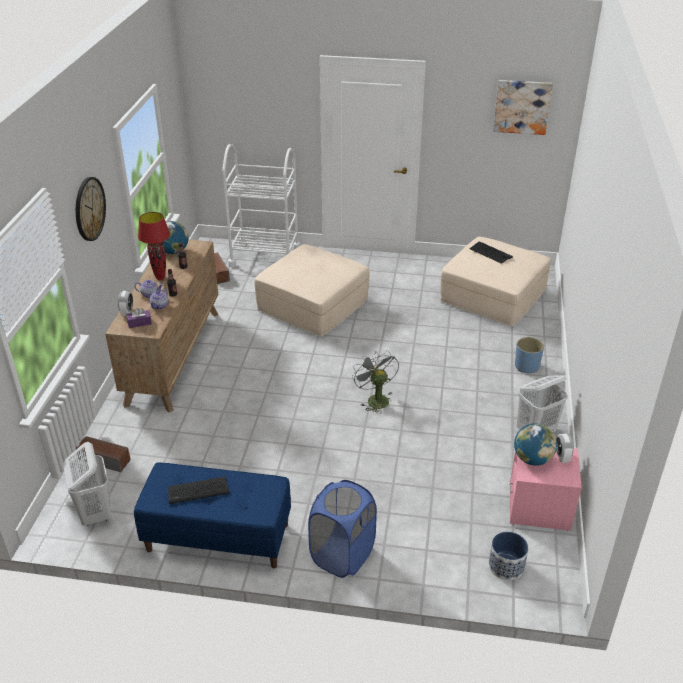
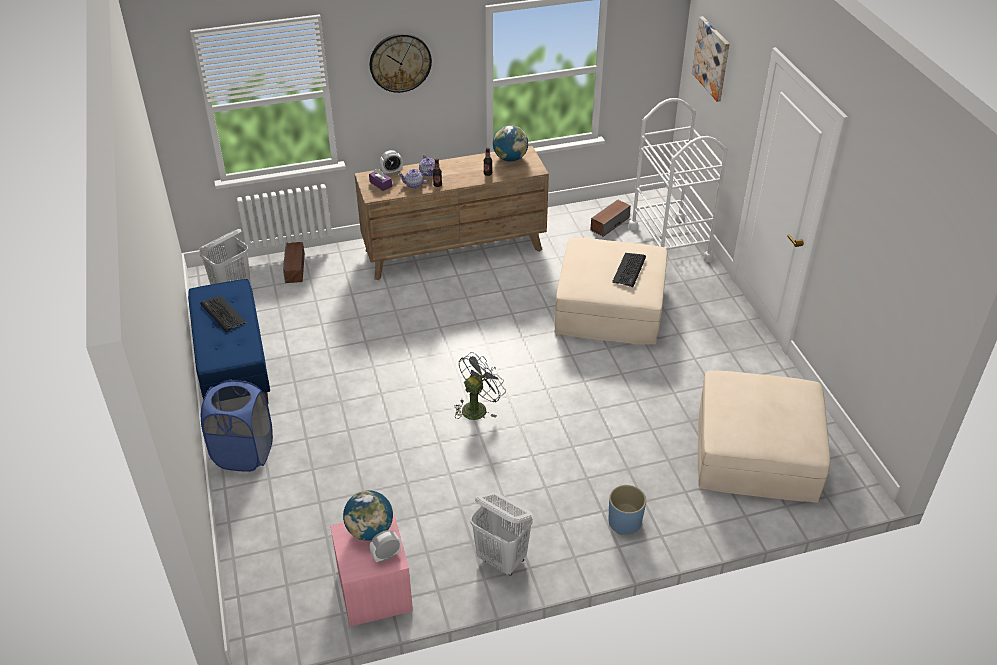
camera: 65 degrees right, 5 degrees up
red table lamp [138,212,170,280] -> none
keyboard [470,242,513,264] -> keyboard moved to [612,253,646,287]
planter [489,532,528,580] -> none
picture [493,80,553,135] -> picture moved to [692,16,730,102]

